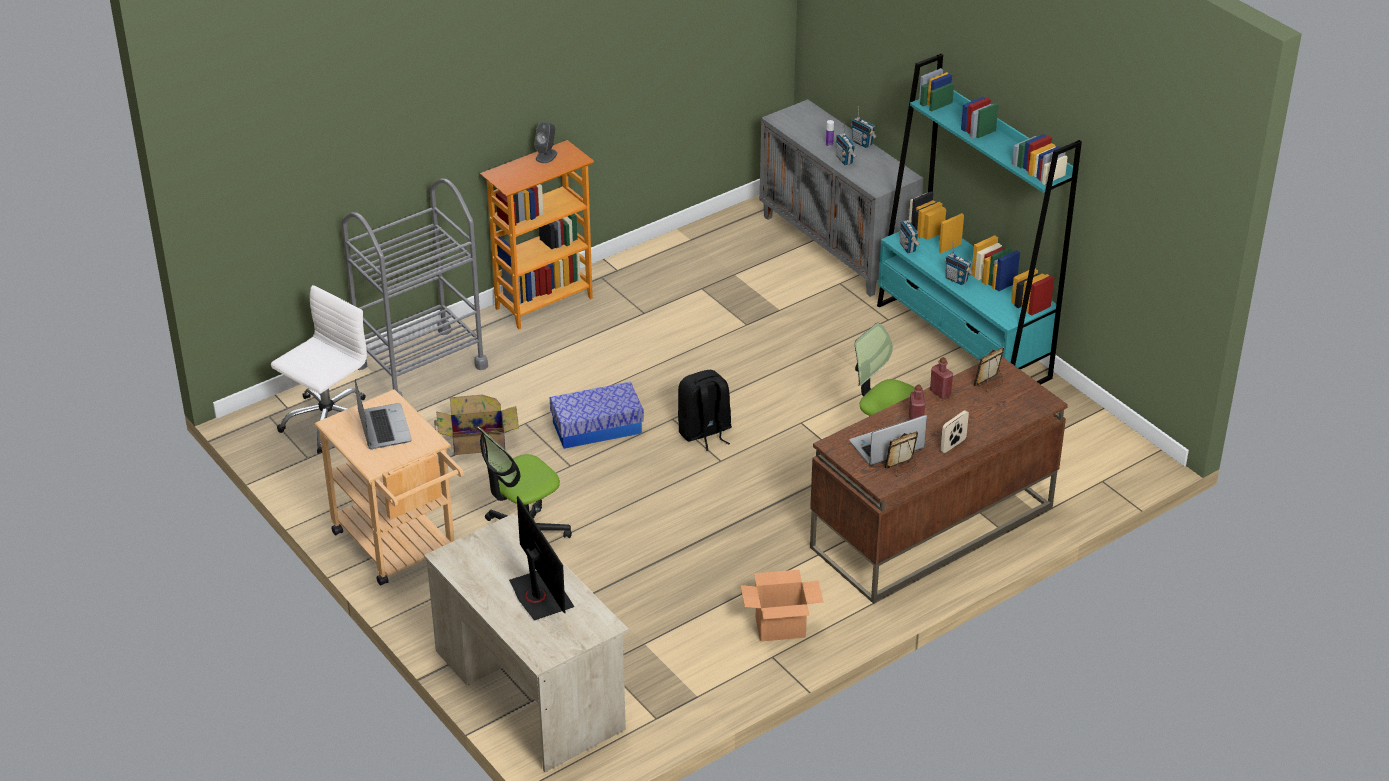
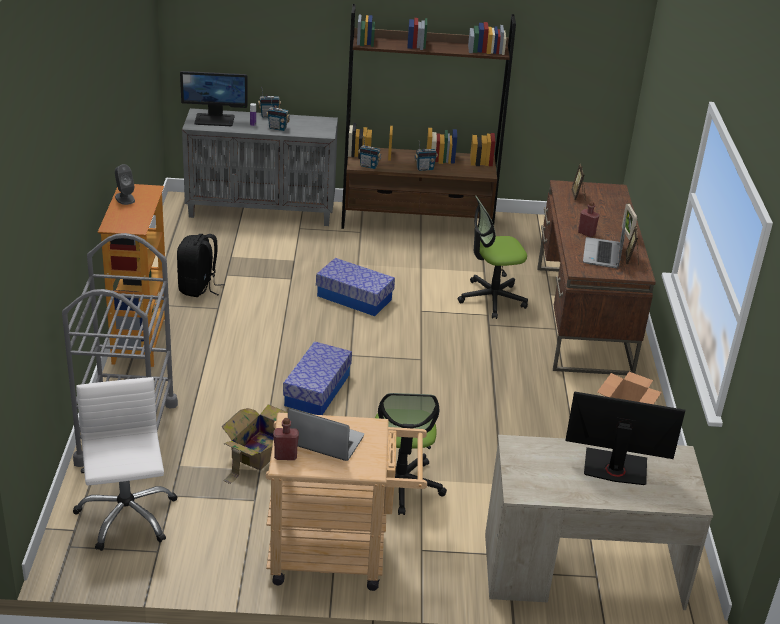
camera: 55 degrees left, 5 degrees down
black backpack [678,370,732,451] -> black backpack moved to [177,234,225,297]
turquoise bookcase [877,54,1082,384] -> brown bookcase [341,4,516,229]
red bottle [930,357,953,399] -> red bottle moved to [273,418,299,460]
none -> monitor [180,71,247,126]
none -> storage box [316,258,395,316]

